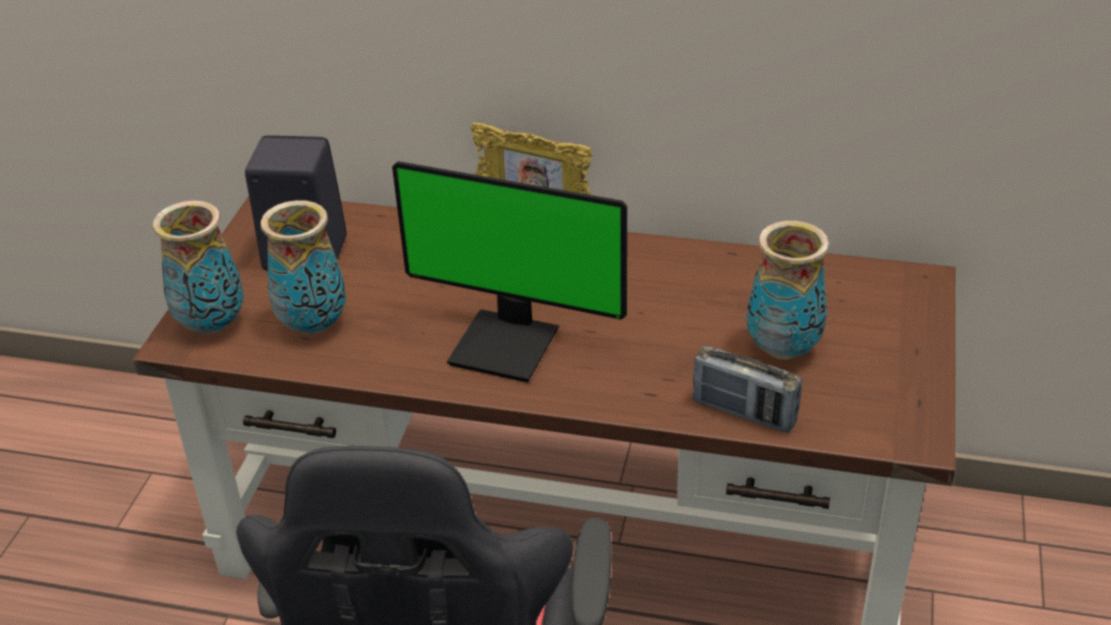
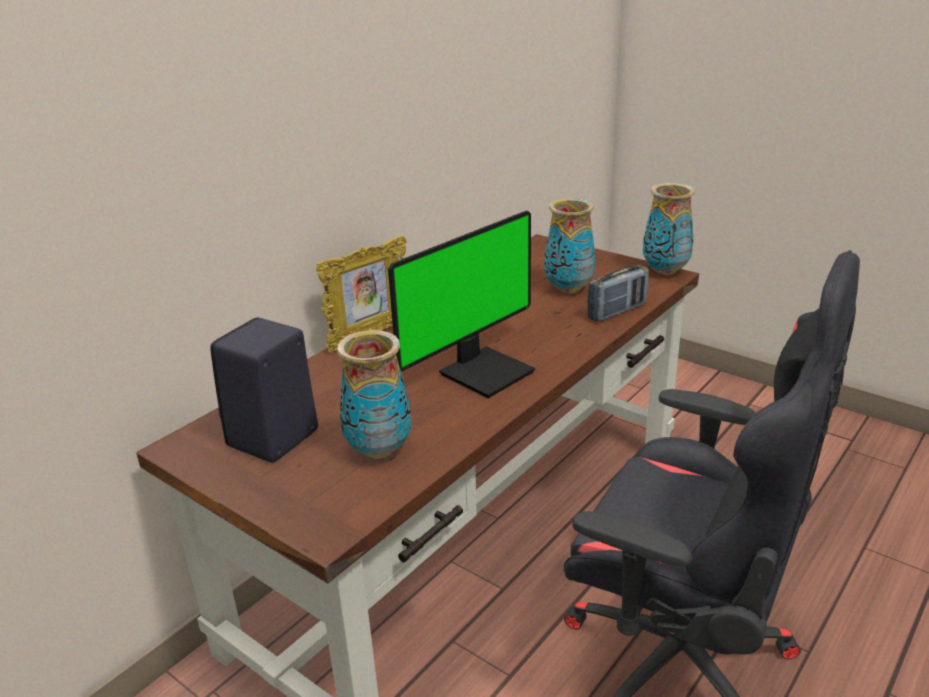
camera: 65 degrees left, 10 degrees down
vase [153,201,243,335] -> vase moved to [643,183,695,275]

